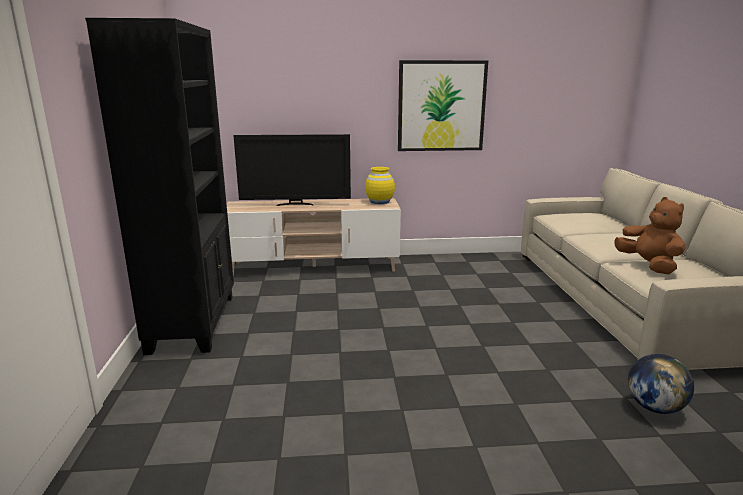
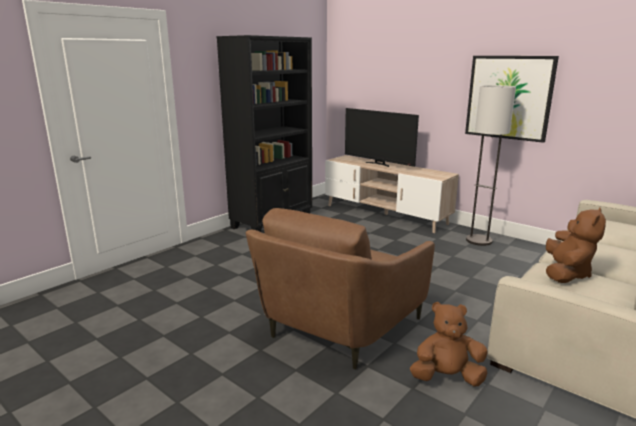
camera: 45 degrees right, 0 degrees up
yellow vase [365,167,395,204] -> none
globe [628,354,694,414] -> brown plush toy [410,302,488,387]
none -> brown armchair [246,208,435,370]
none -> floor lamp [466,85,516,246]

